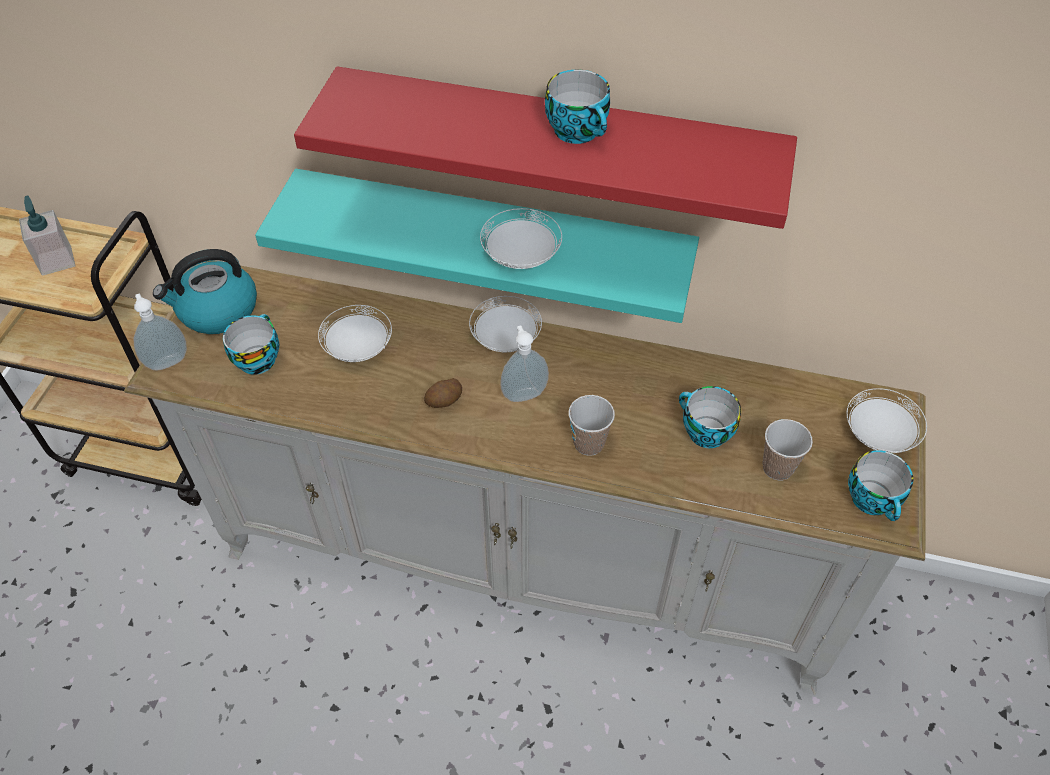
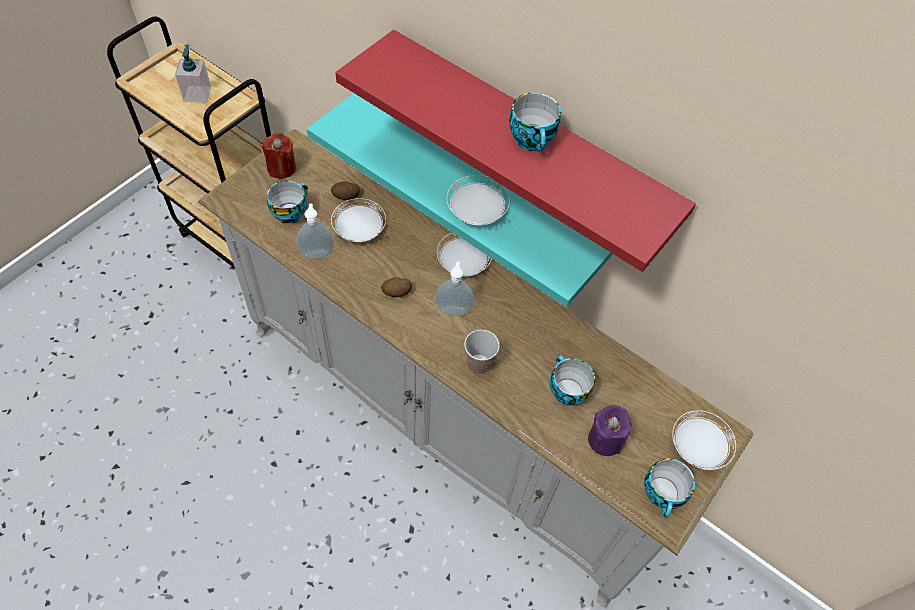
camera: 20 degrees right, 5 degrees up
soap dispenser [133,294,187,371] -> soap dispenser moved to [297,203,334,258]
kettle [153,249,257,334] -> red candle [262,132,296,179]
cup [762,419,813,481] -> purple candle [588,405,632,456]
none -> potato [331,181,360,200]

